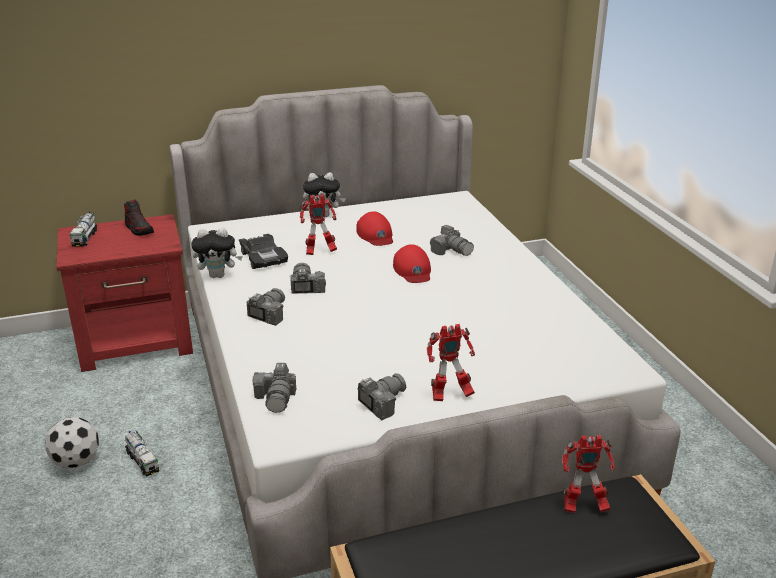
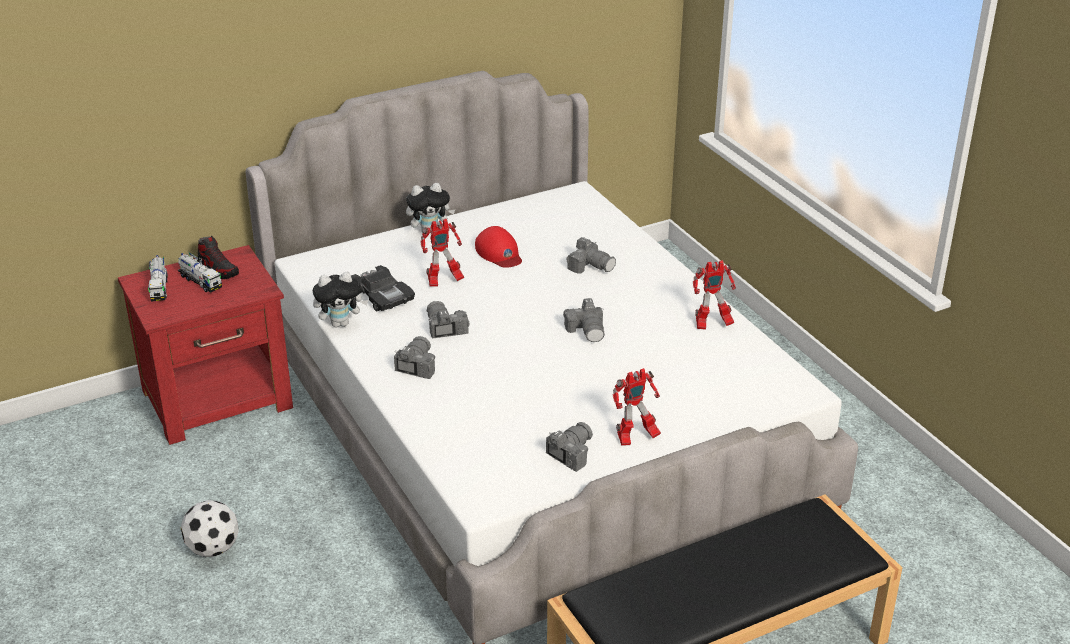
camera: 10 degrees left, 5 degrees up
toy truck [125,431,159,477] -> toy truck moved to [178,252,222,292]
camera [252,363,296,413] -> camera moved to [563,298,605,342]
red cap [393,244,431,283] -> none
toy robot [562,435,615,513] -> toy robot moved to [693,260,736,330]

